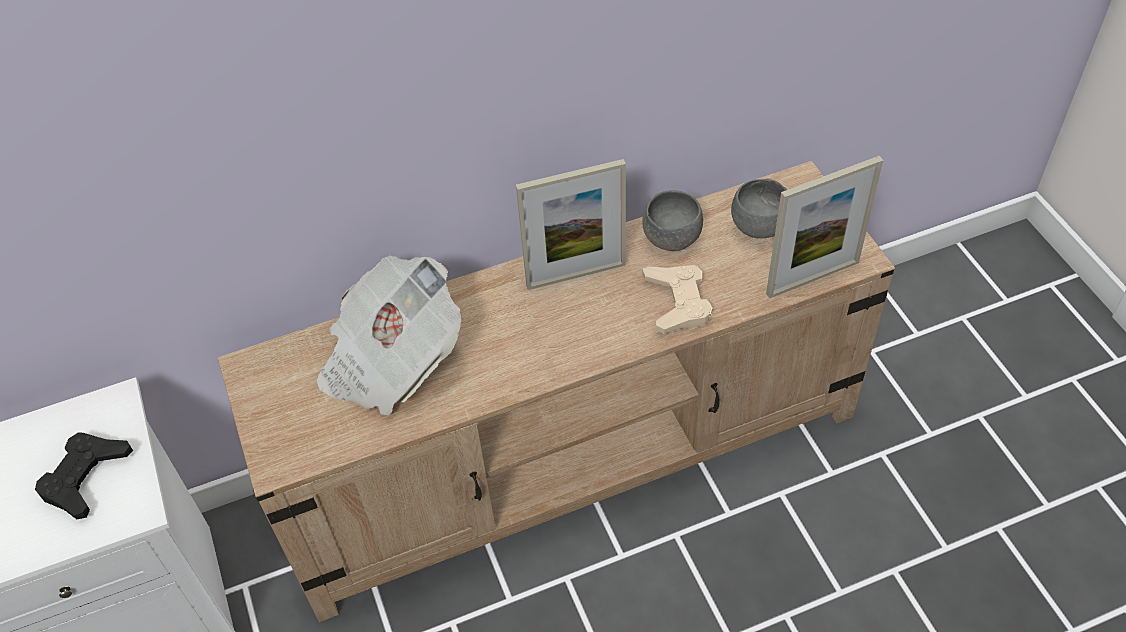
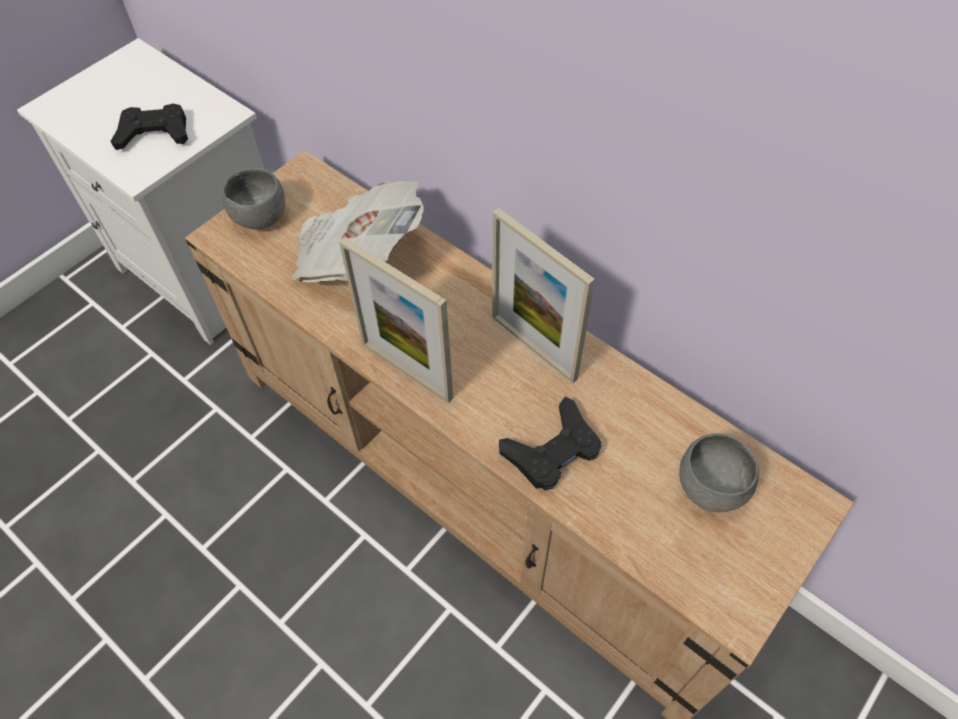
camera: 60 degrees right, 5 degrees up
grey bowl [642,190,703,251] -> grey bowl moved to [222,168,285,229]
beige game controller [642,265,713,334] -> black game controller [499,396,602,490]
picture frame [766,156,883,298] -> picture frame moved to [339,237,453,403]

